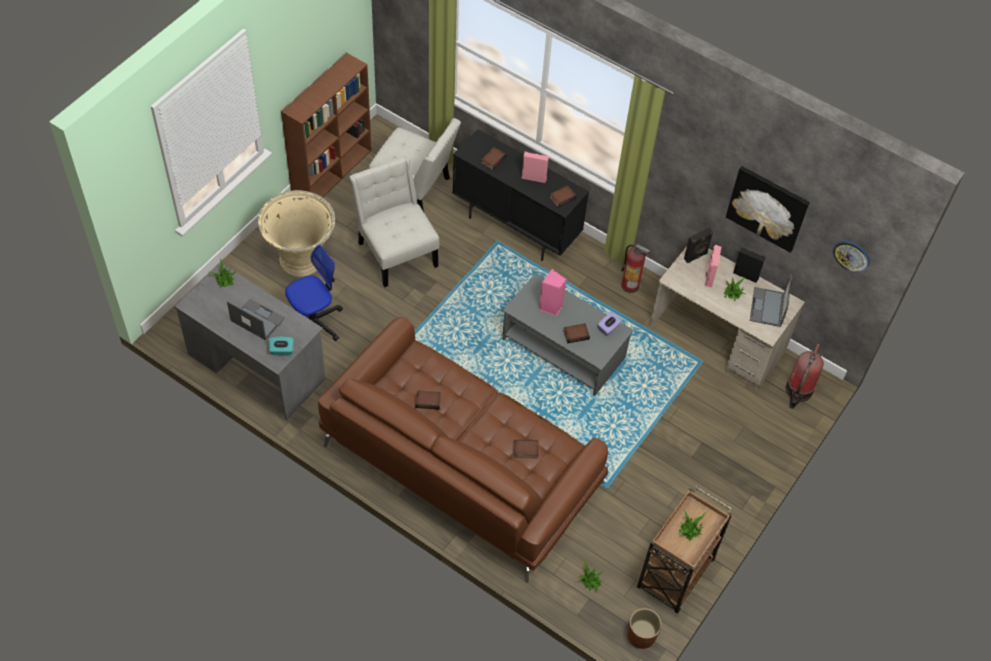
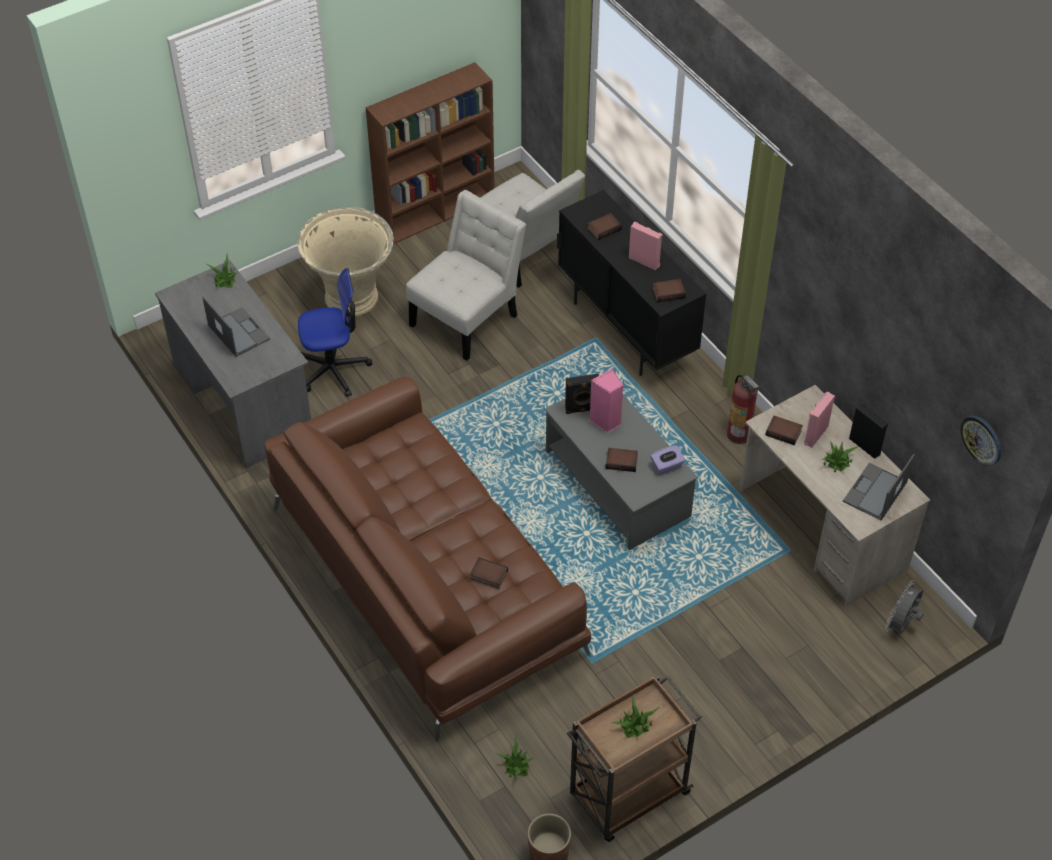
camera: 25 degrees right, 5 degrees down
turquoise tissue box [269,337,294,355] -> none
white chair [349,156,439,287] -> white chair turned 45 degrees clockwise [406,190,526,361]
book [416,390,441,410] -> book moved to [766,416,803,445]
black speaker [684,227,713,263] -> black speaker moved to [565,374,599,414]
picture [726,166,810,253] -> none
fire extinguisher [785,344,824,409] -> grey fan [885,580,923,634]

